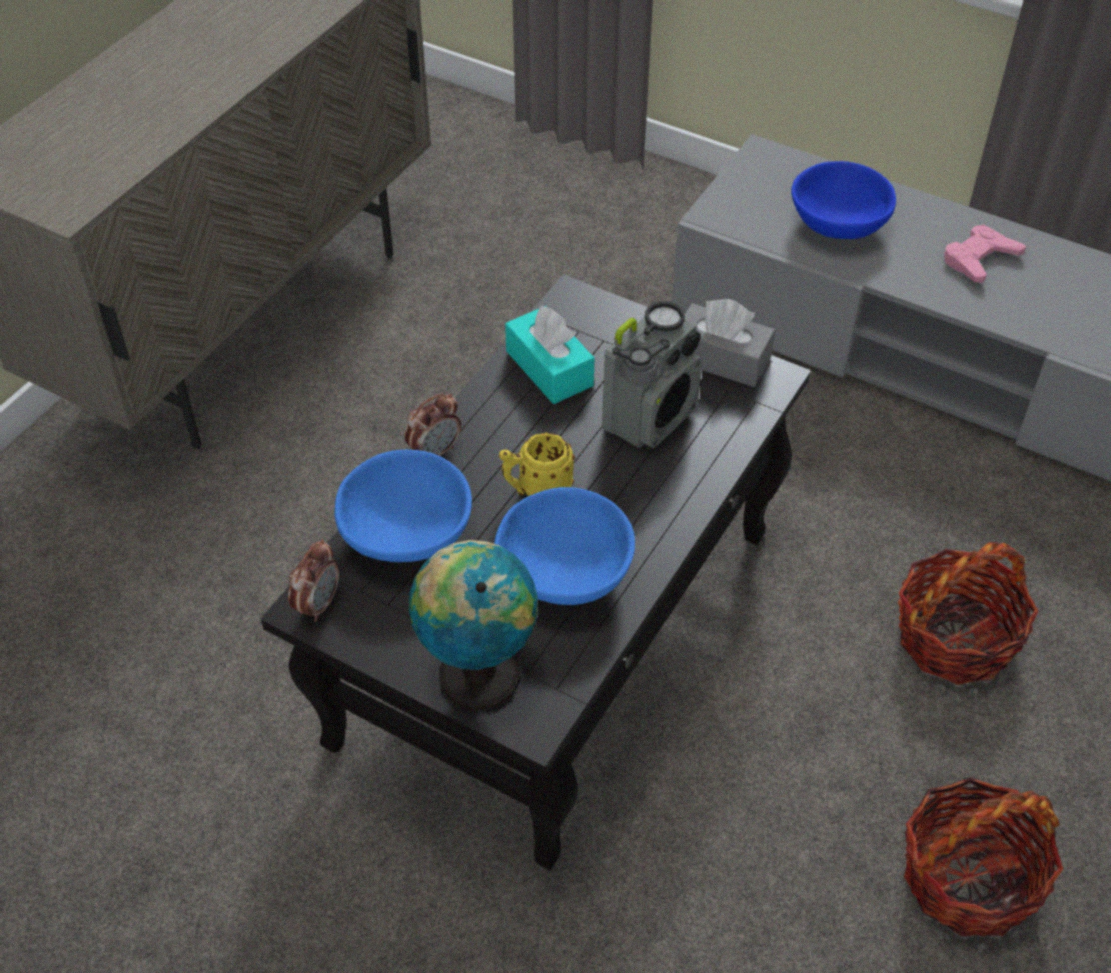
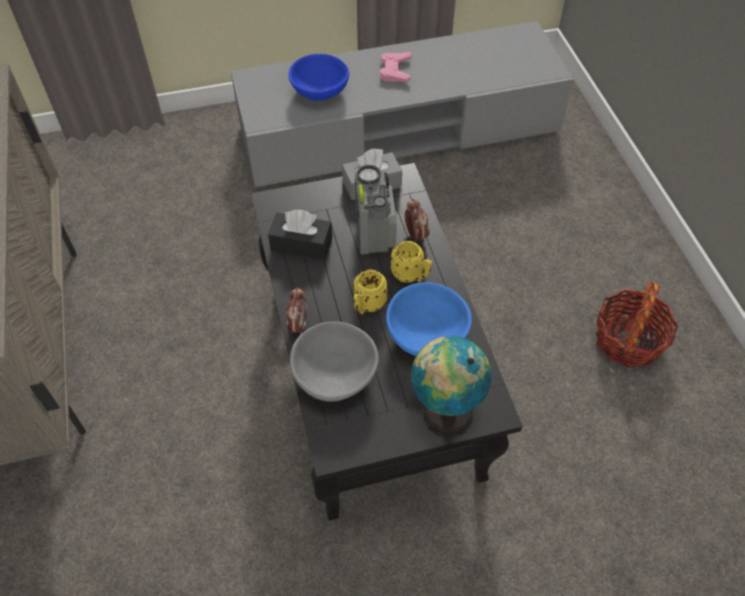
camera: 45 degrees left, 5 degrees up
alarm clock [288,540,339,622] -> alarm clock moved to [405,198,430,243]
blue bowl [334,450,472,562] -> grey bowl [290,322,379,402]
turquoise tissue box [505,306,595,404] -> black tissue box [268,210,332,260]
basket [898,542,1039,685] -> none
none -> yellow mug [391,241,432,283]

